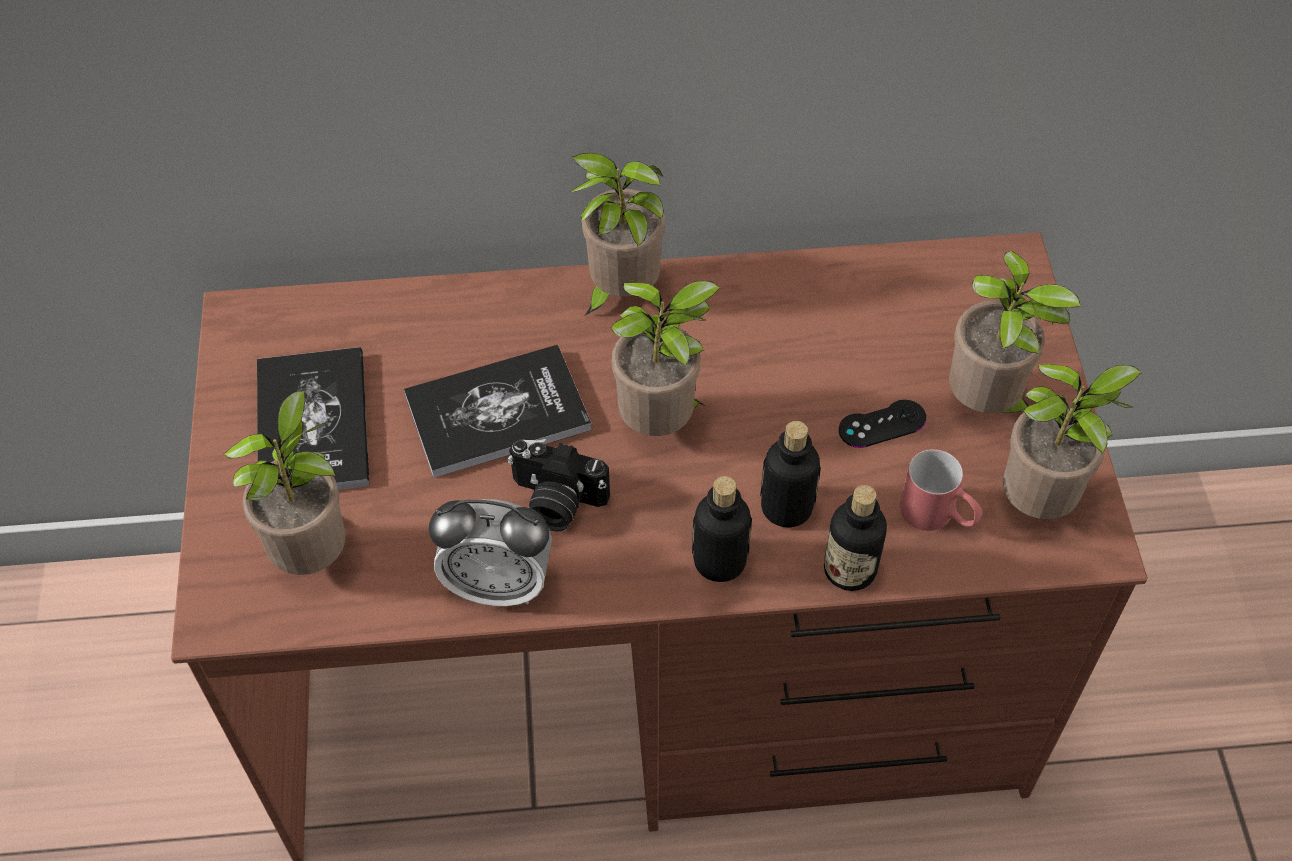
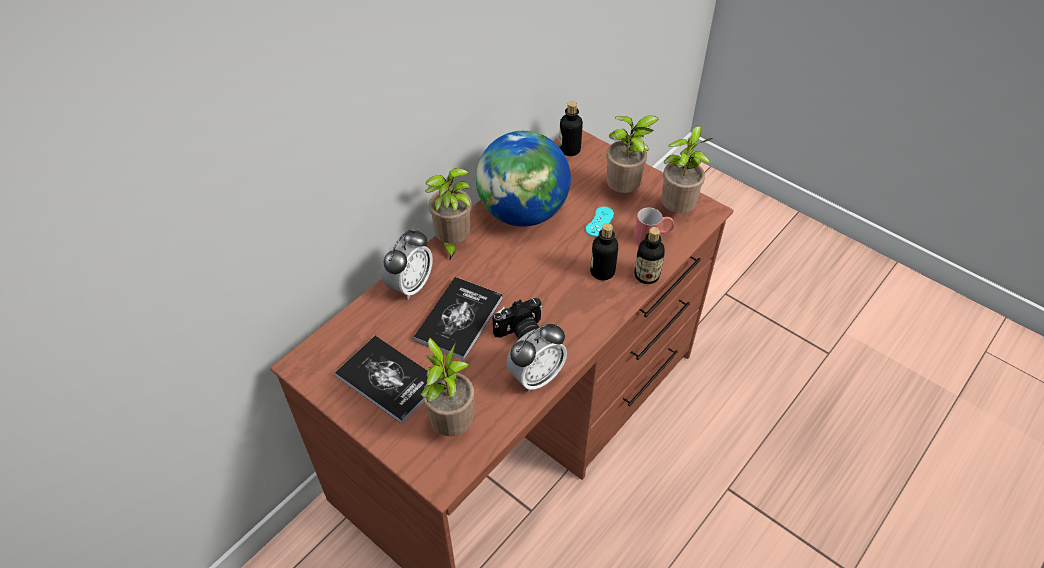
camera: 45 degrees left, 5 degrees down
potted plant [611,281,721,436] -> none
bottle [692,476,752,582] -> bottle moved to [559,101,583,156]
black game controller [839,400,926,448] -> turquoise game controller [586,207,614,237]
none -> alarm clock [381,229,433,300]
none -> globe [476,131,571,227]

